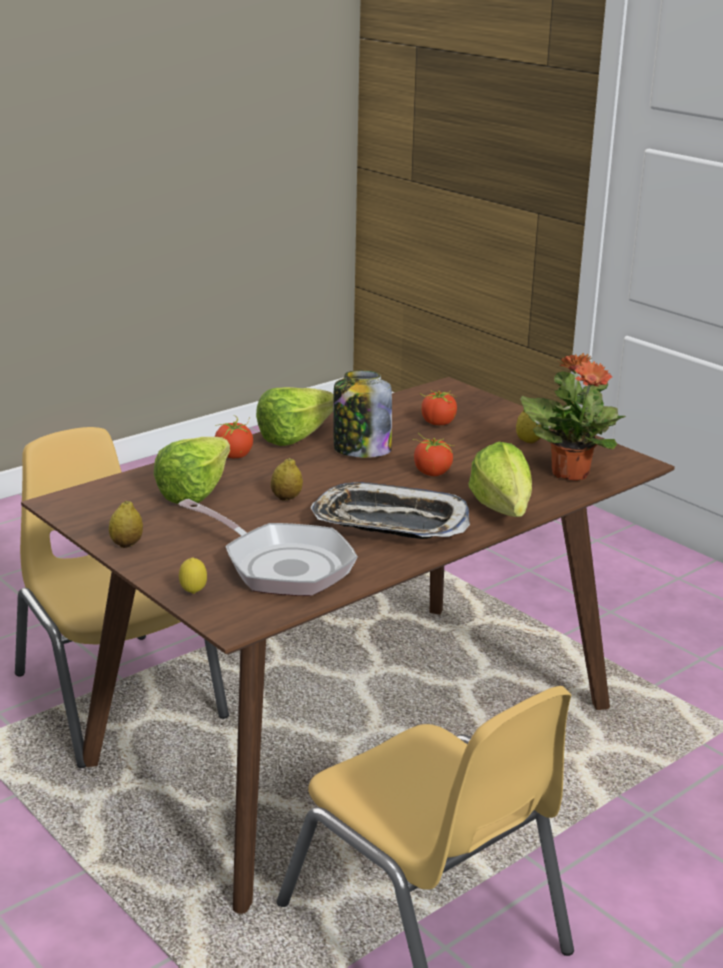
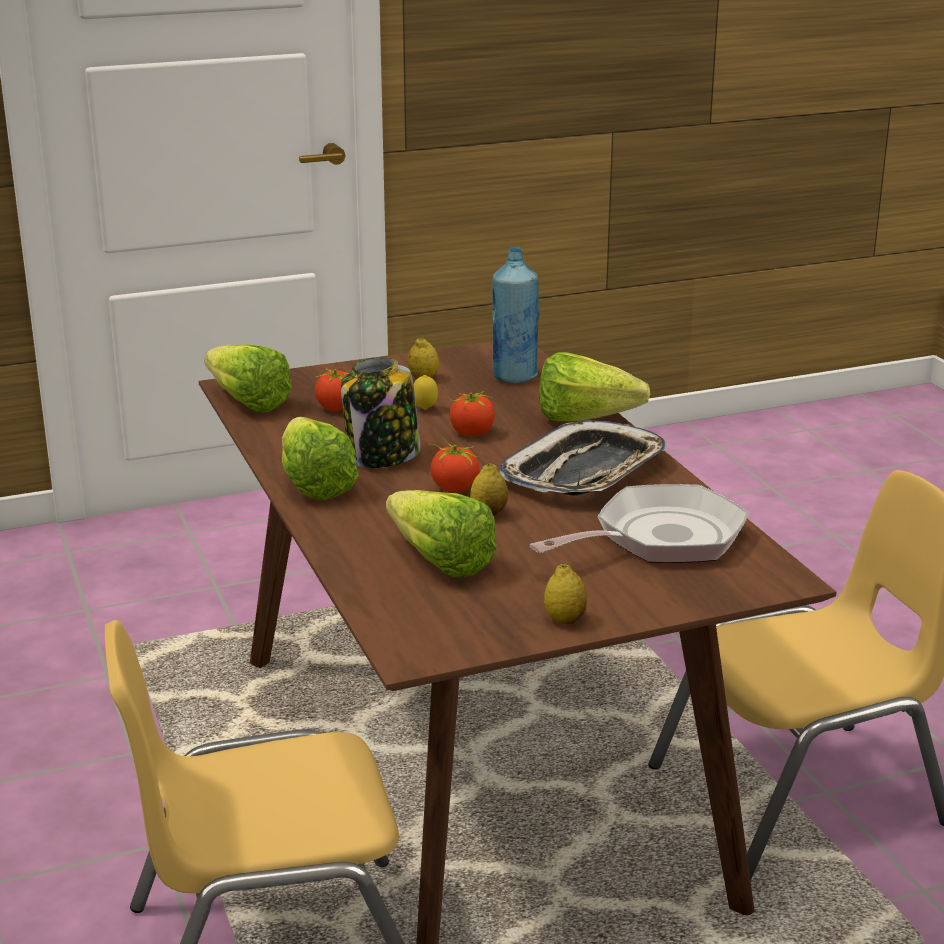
camera: 70 degrees left, 0 degrees up
lemon [179,557,207,594] -> lemon moved to [414,375,438,410]
tomato [215,416,253,458] -> tomato moved to [429,436,479,493]
potted plant [520,353,626,481] -> blue bottle [492,247,539,384]
none -> lettuce [204,344,292,412]

